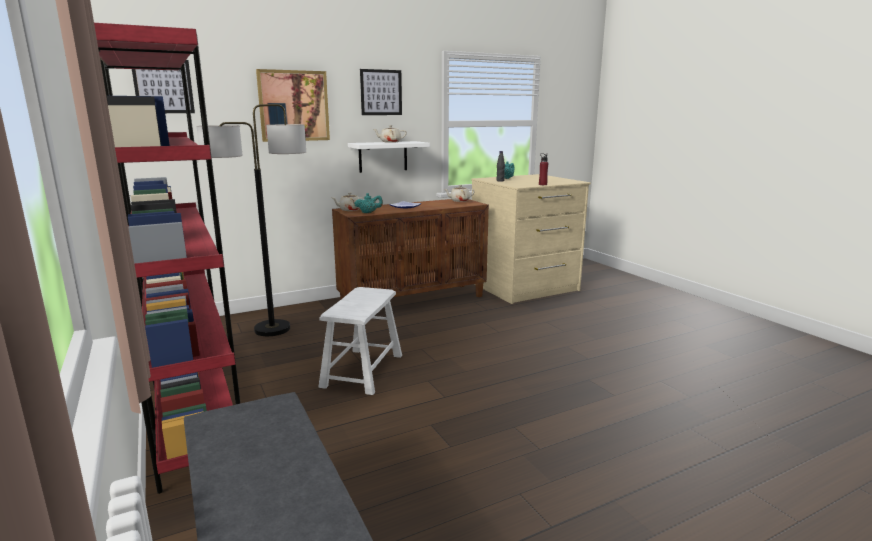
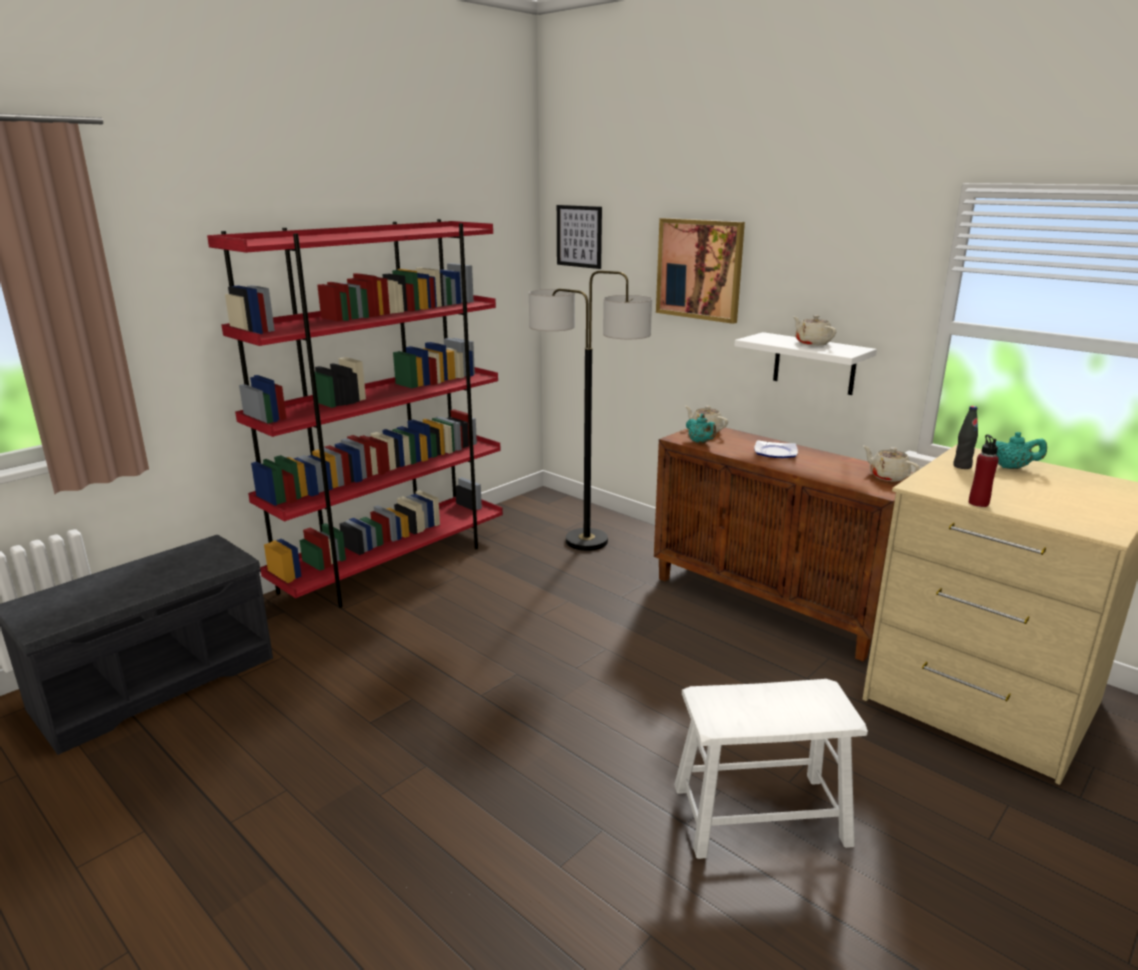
camera: 70 degrees right, 5 degrees up
white stool [318,287,402,395] -> white stool moved to [674,679,868,859]
picture [360,69,402,115] -> none

